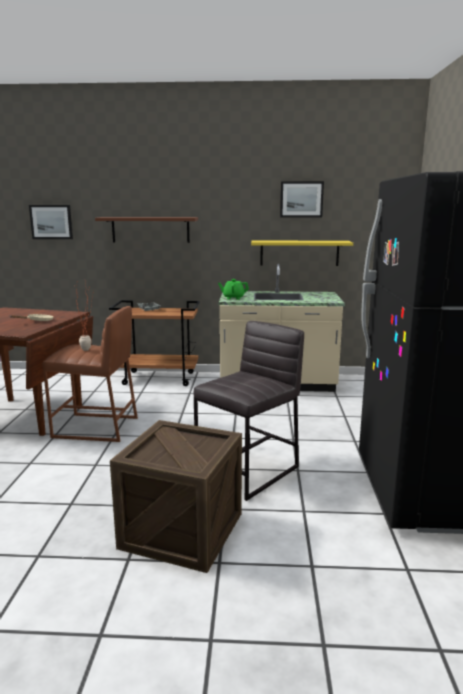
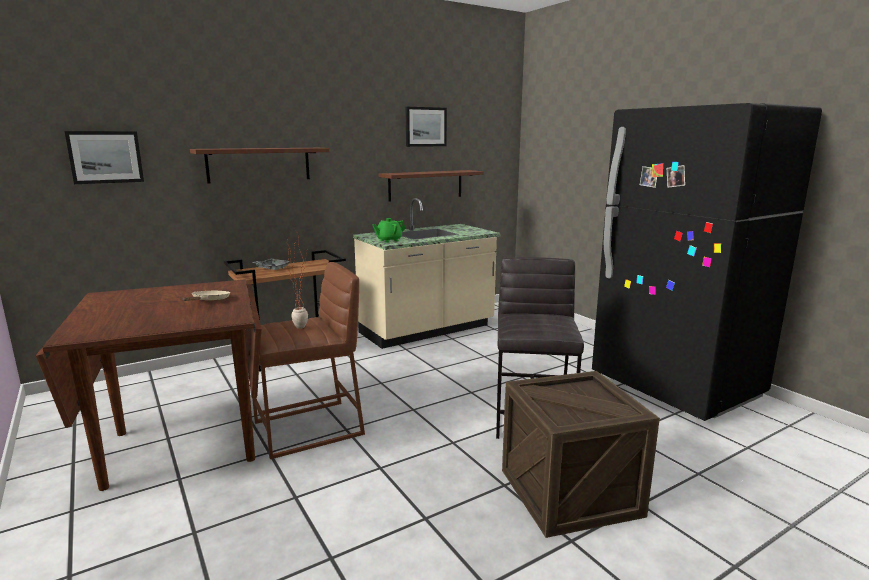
camera: 35 degrees left, 0 degrees up
yellow shelf [251,240,353,266] -> brown shelf [379,170,484,202]

